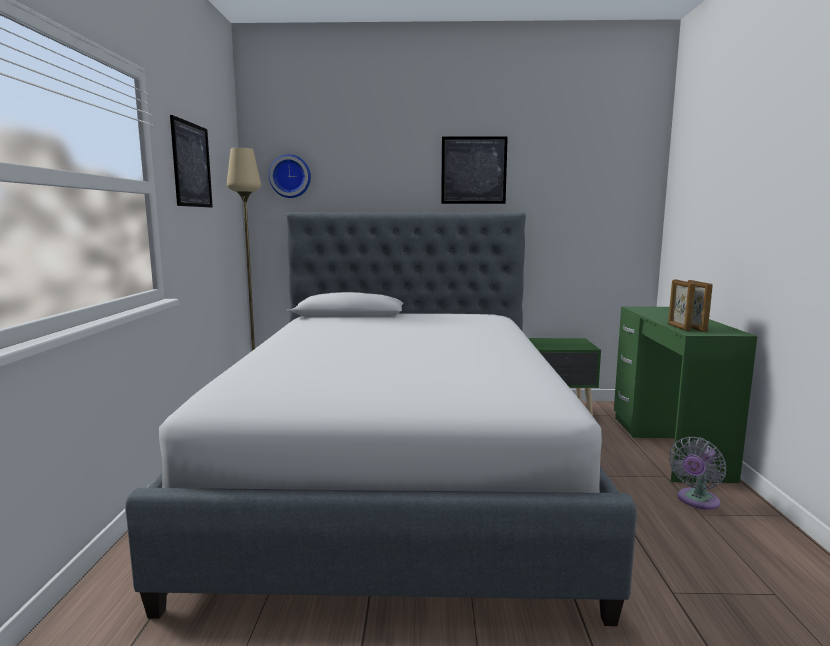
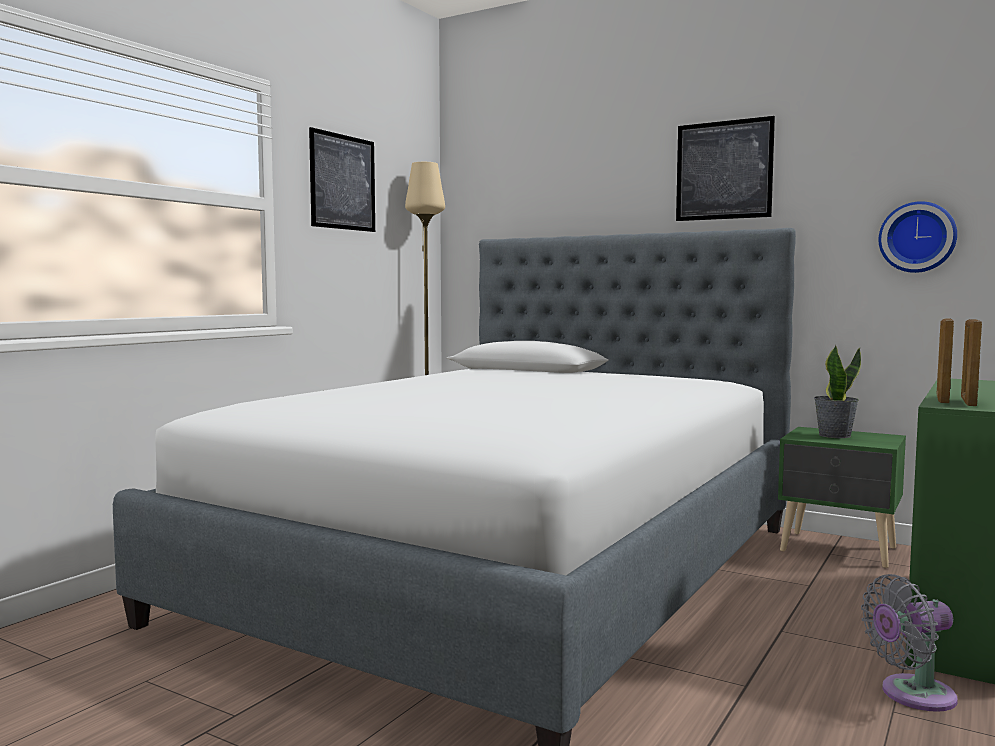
camera: 30 degrees right, 5 degrees down
wall clock [269,154,311,198] -> wall clock moved to [879,201,957,273]
none -> potted plant [814,345,861,438]

